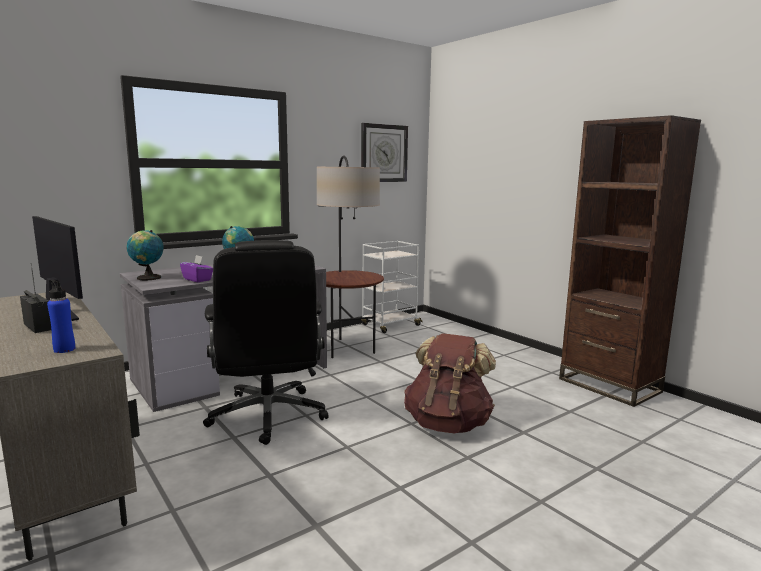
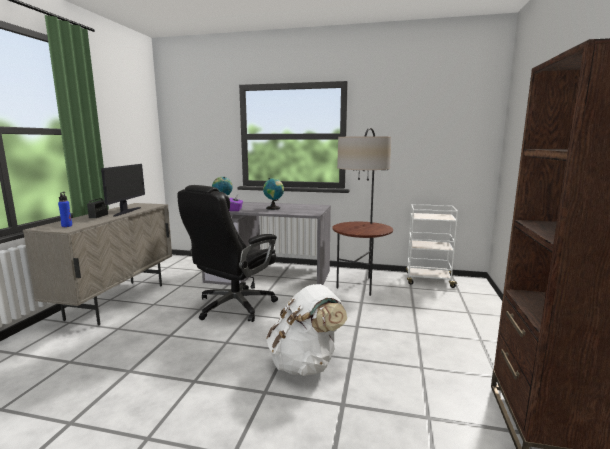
camera: 50 degrees right, 0 degrees up
wall clock [361,123,408,182] -> none
brown backpack [404,333,496,434] -> white backpack [266,284,347,376]

